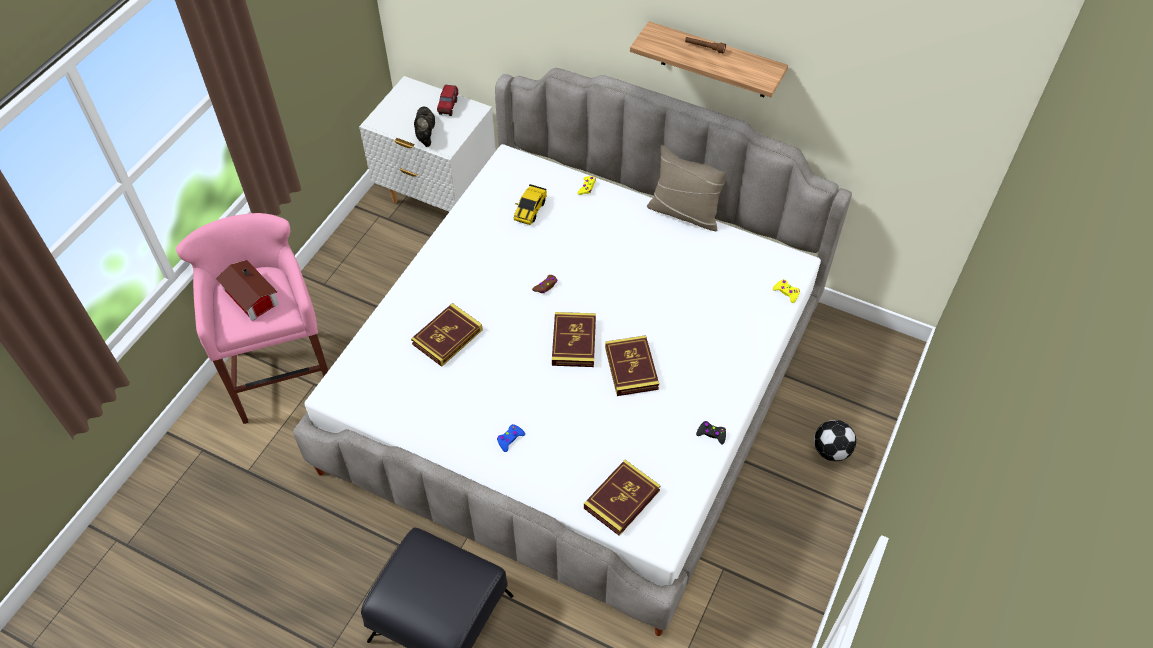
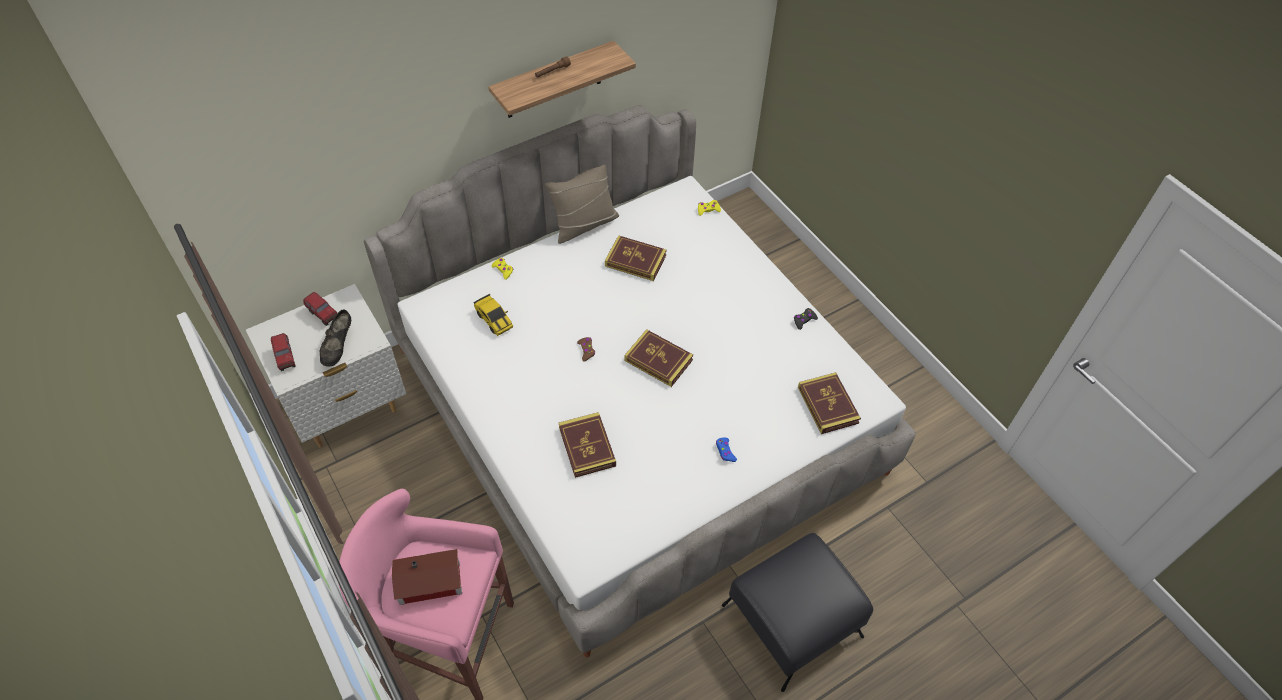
camera: 60 degrees left, 0 degrees up
black shoe [414,107,435,147] -> black shoe turned 105 degrees counterclockwise [320,310,351,367]
book [605,335,659,396] -> book moved to [605,235,667,281]
football [814,420,856,461] -> none
none -> toy truck [271,333,296,371]

